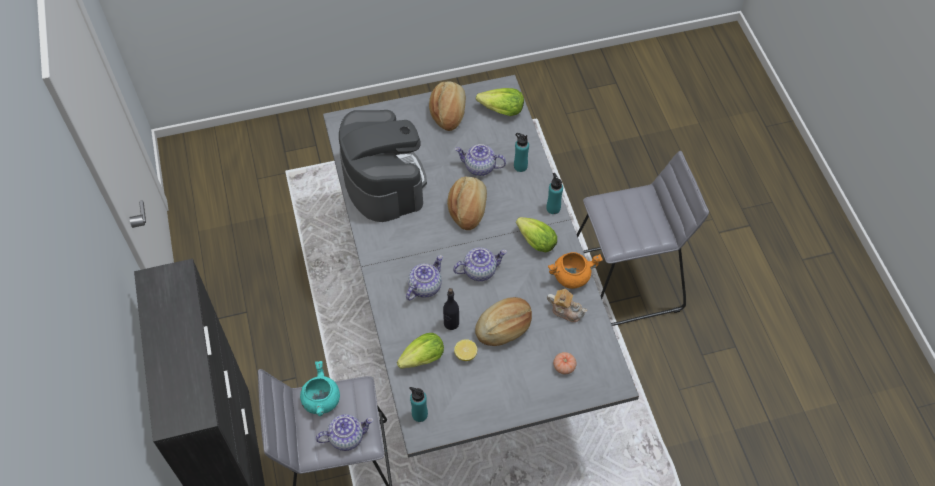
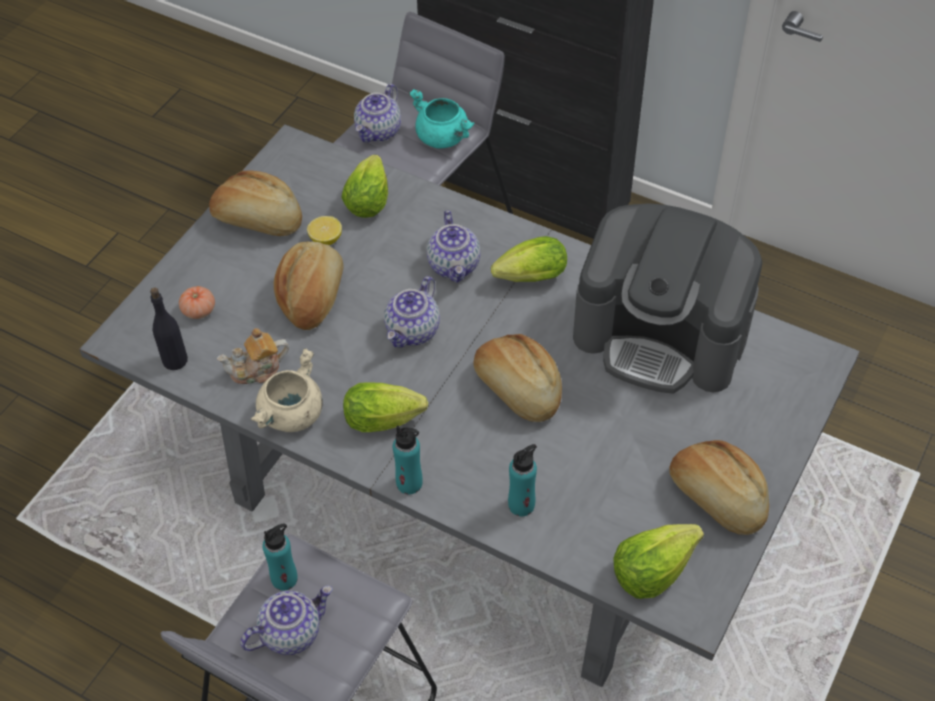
camera: 135 degrees right, 5 degrees down
turquoise bottle [409,387,428,422] -> turquoise bottle moved to [263,523,298,591]
black bottle [443,288,459,330] -> black bottle moved to [150,287,188,370]
teapot [455,144,506,176] -> teapot moved to [240,586,333,655]
orange cooking pot [548,252,603,289] -> beige cooking pot [251,348,323,432]
none -> bread [209,170,302,236]
none -> lettuce [491,236,567,282]

